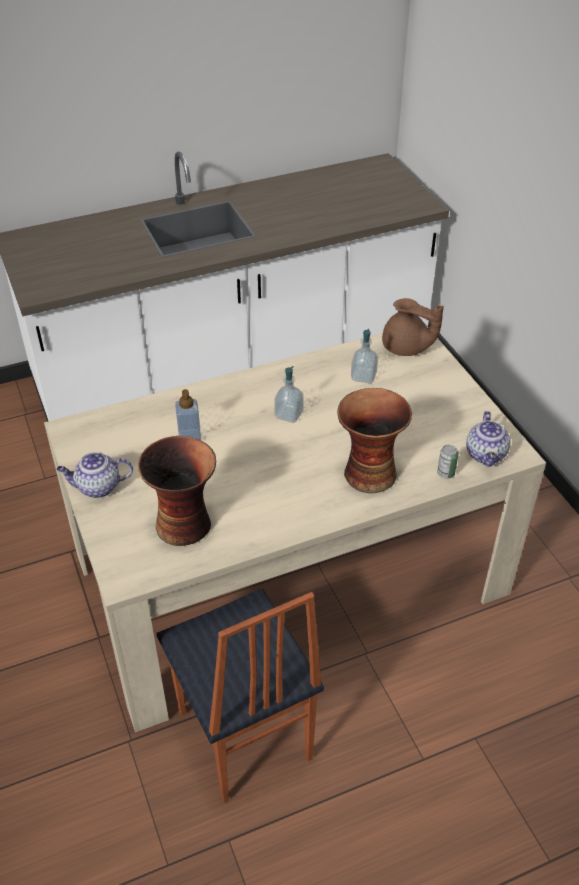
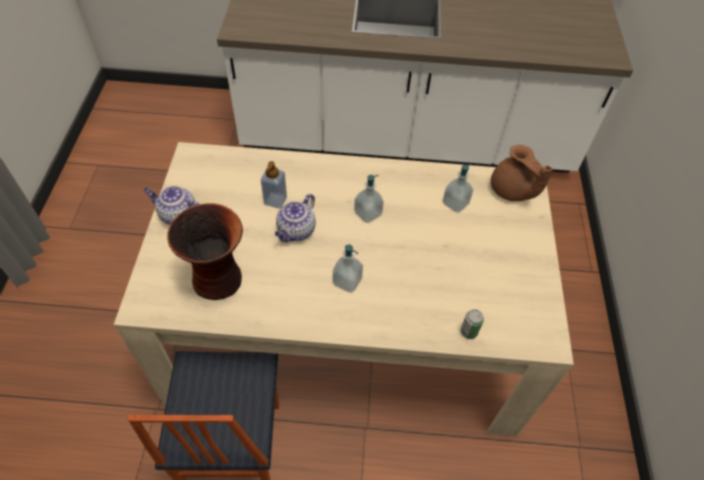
camera: 25 degrees right, 10 degrees up
vase [337,388,412,493] -> none
teapot [466,411,511,467] -> teapot moved to [275,194,316,242]
none -> soap dispenser [333,244,363,292]

